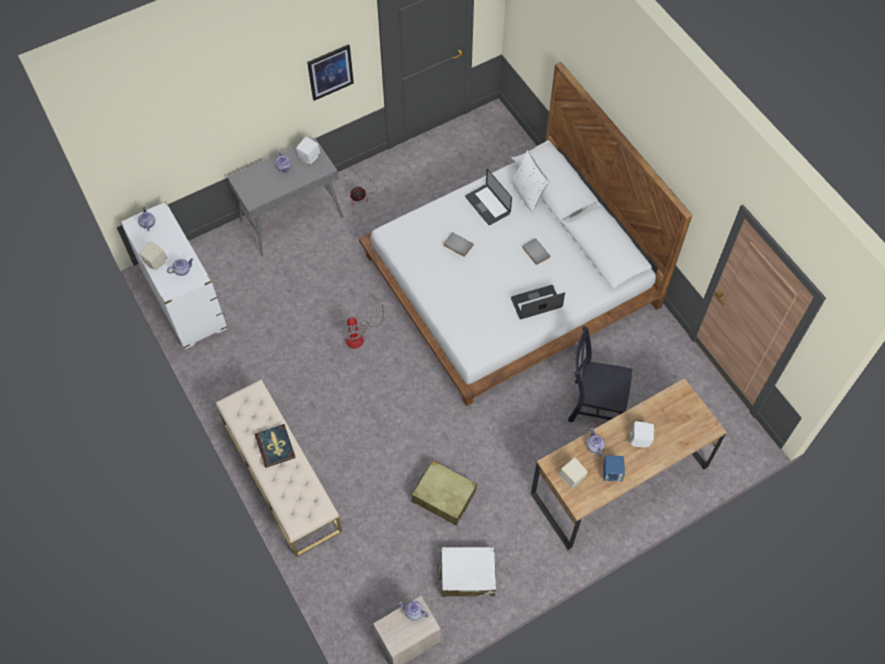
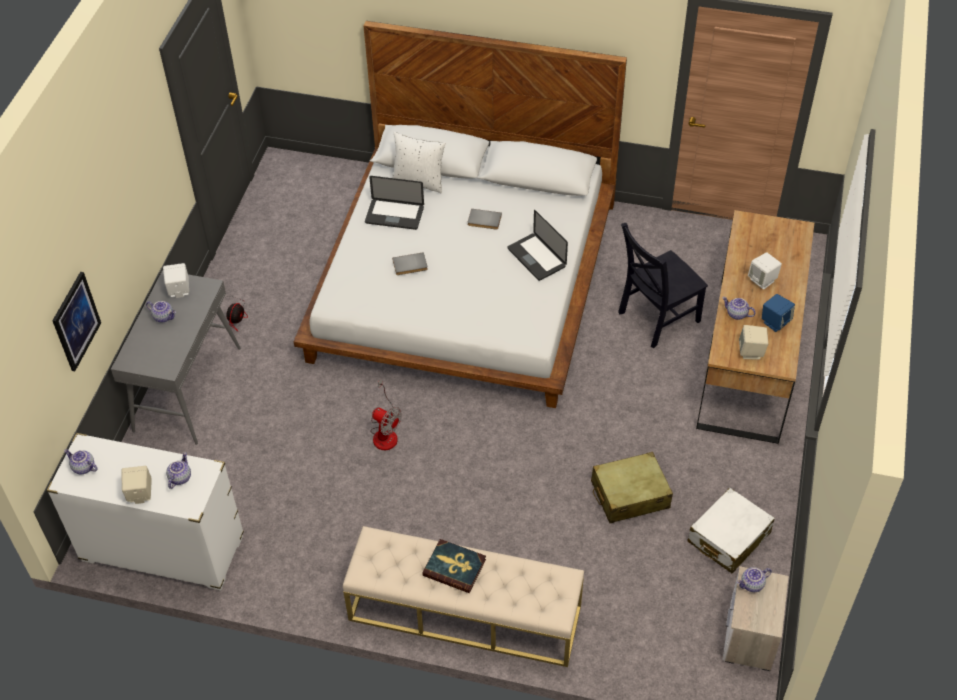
camera: 45 degrees left, 10 degrees down
picture [307,44,354,101] -> picture moved to [52,272,101,371]
laptop [511,285,565,319] -> laptop turned 60 degrees counterclockwise [507,210,568,281]

